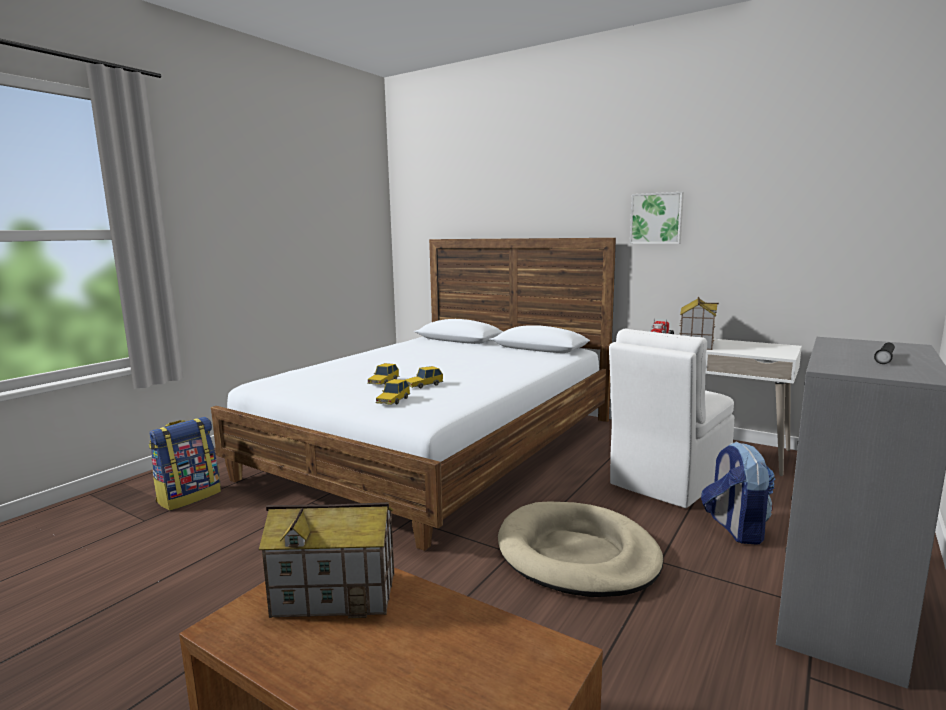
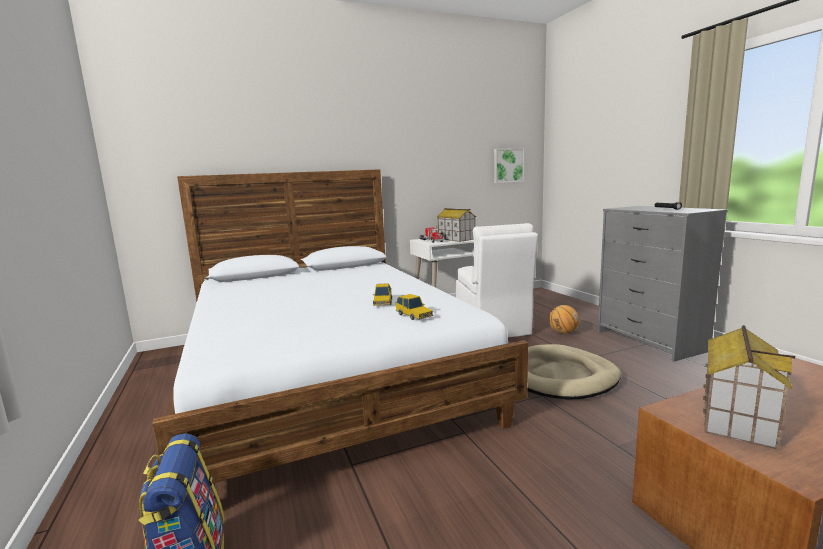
camera: 55 degrees left, 0 degrees up
toy car [367,363,399,385] -> none
picture [630,192,684,244] -> picture moved to [494,148,524,183]
backpack [701,442,775,545] -> basketball [549,305,579,334]

